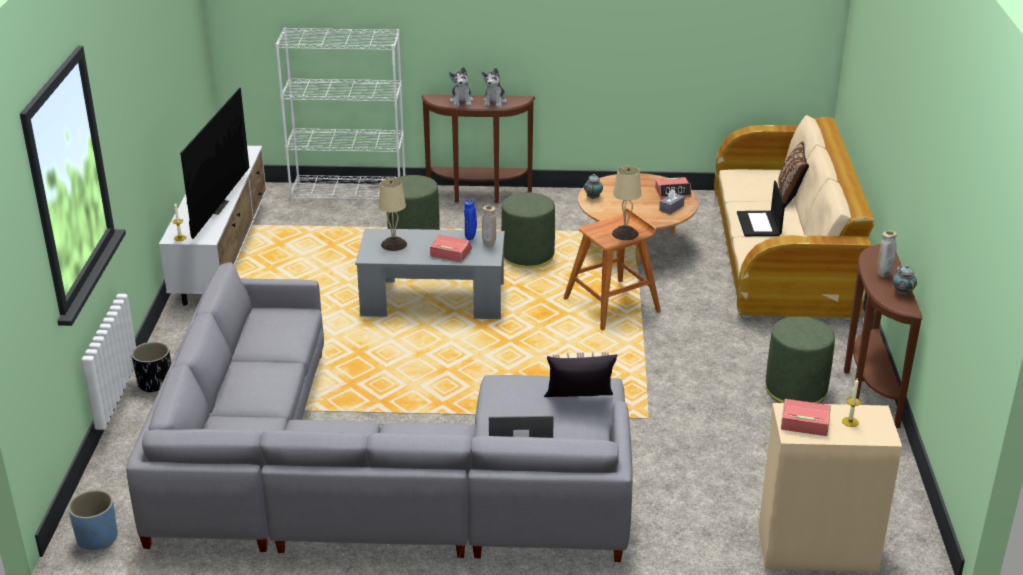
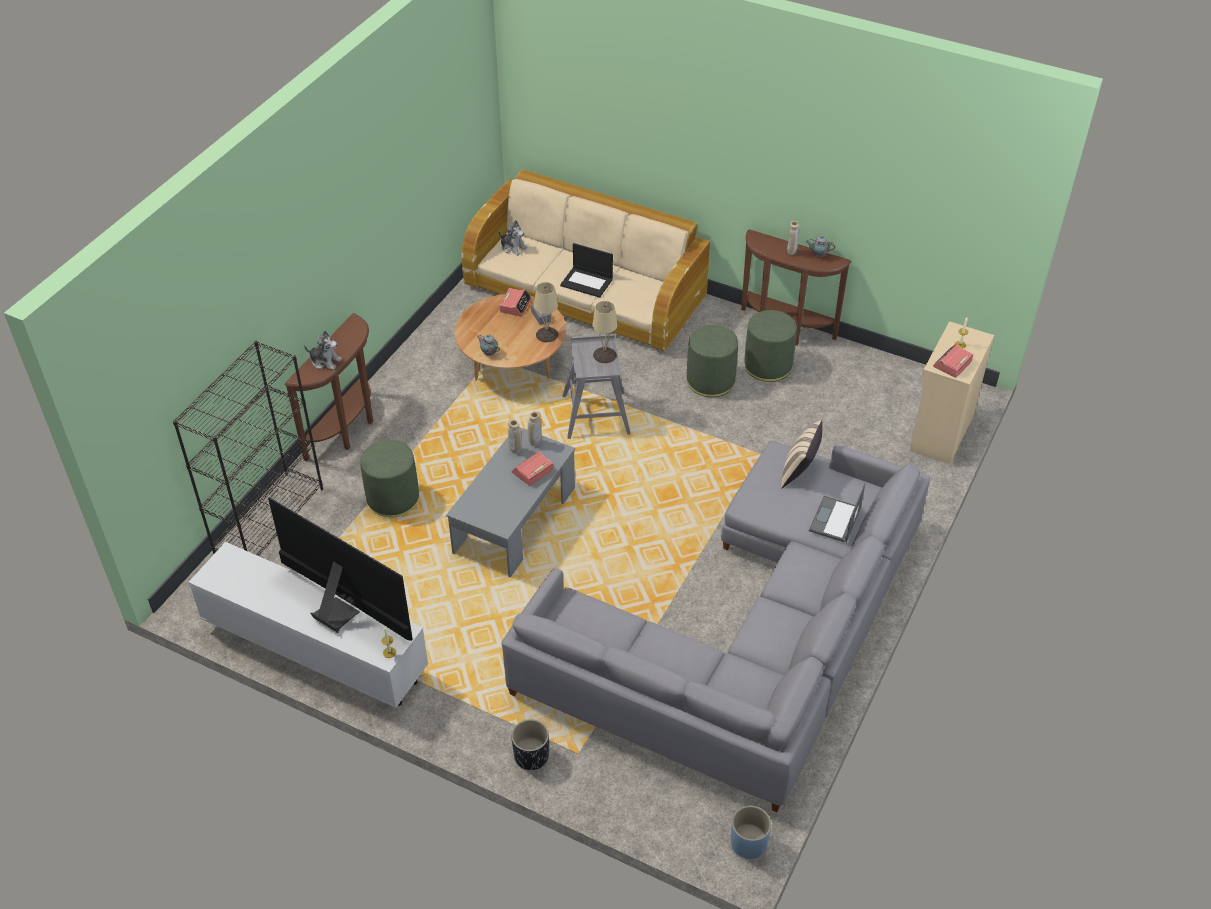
camera: 65 degrees left, 15 degrees up
white bookcase [275,28,405,203] -> black bookcase [173,341,323,556]
beige table lamp [378,178,407,251] -> beige table lamp moved to [534,282,558,342]
blue vase [464,199,477,240] -> beige vase [508,419,522,454]
plush toy [482,68,507,107] -> plush toy moved to [498,220,527,256]
green ottoman [501,193,555,268] -> green ottoman moved to [687,325,738,397]
brown stool [564,208,661,331] -> grey stool [563,334,631,439]
brown pillow [778,142,809,207] -> none

